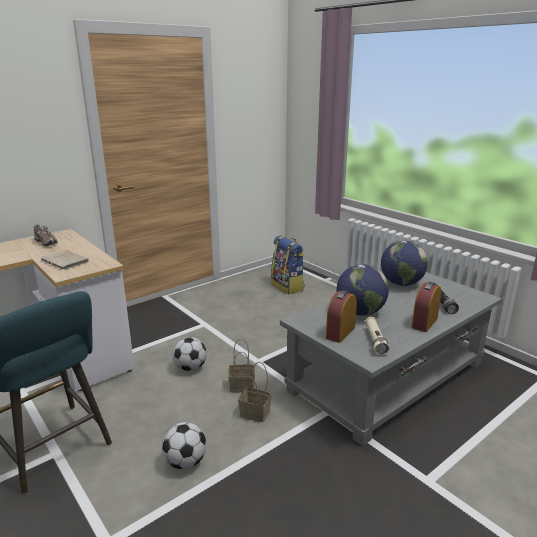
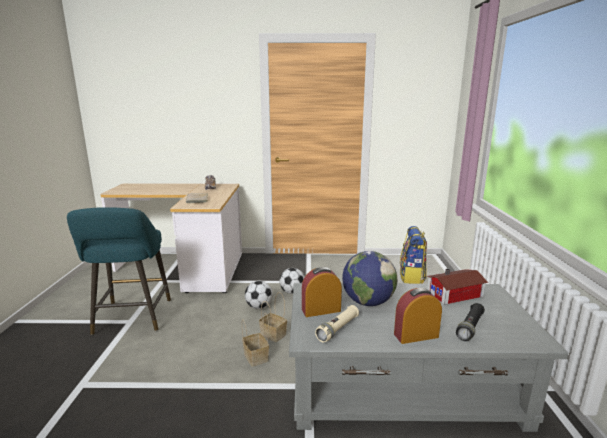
camera: 40 degrees right, 5 degrees down
football [162,422,207,469] -> football moved to [279,268,305,294]
globe [381,240,428,286] -> toy house [426,269,488,305]

